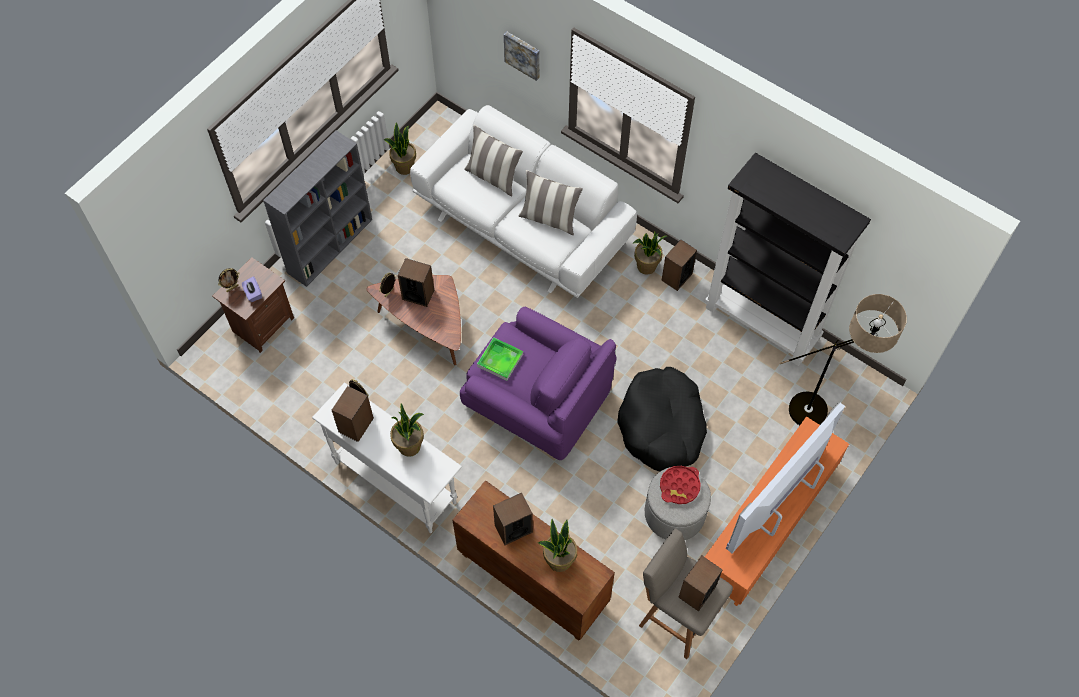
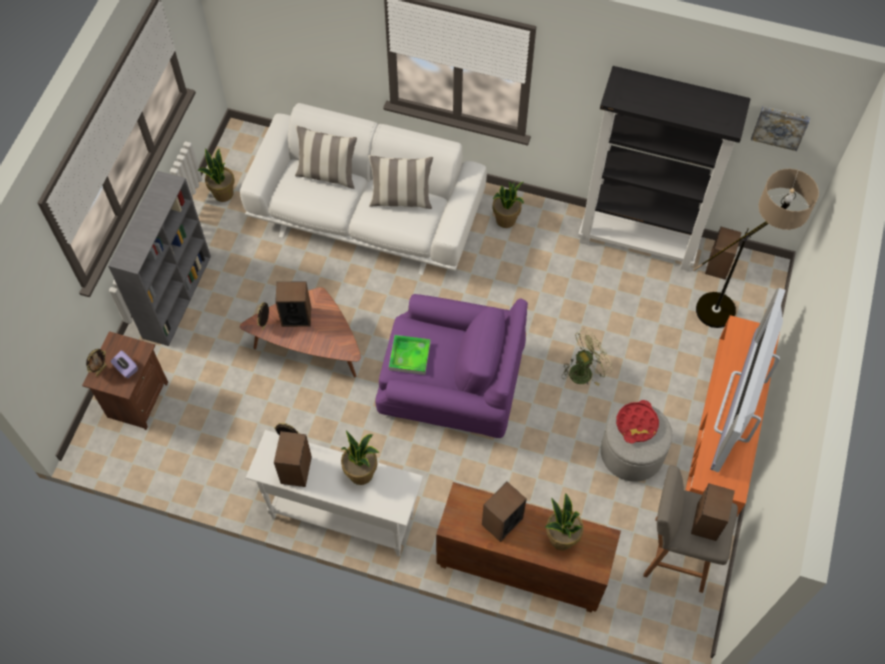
camera: 20 degrees left, 0 degrees up
picture [504,31,539,81] -> picture moved to [751,106,810,151]
black dog bed [617,367,707,472] -> green fan [562,329,612,386]
speaker [661,240,697,291] -> speaker moved to [705,227,742,280]

